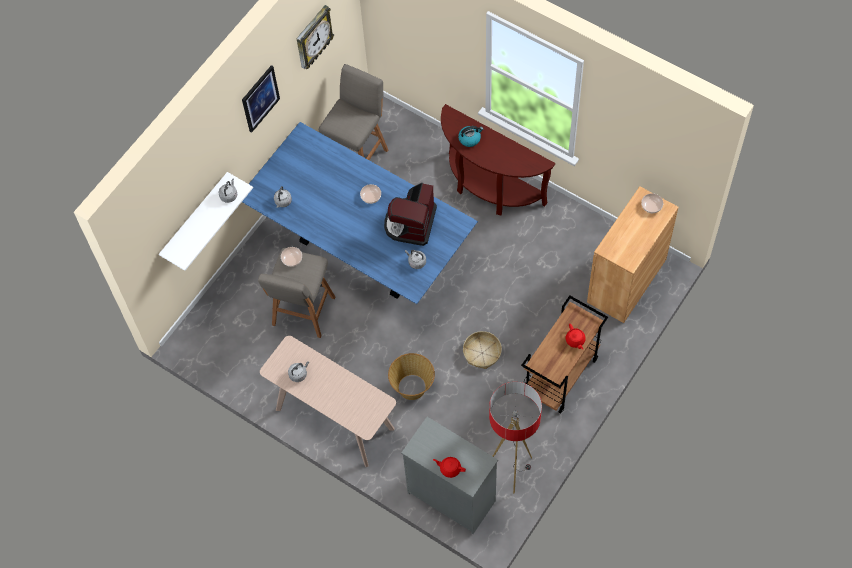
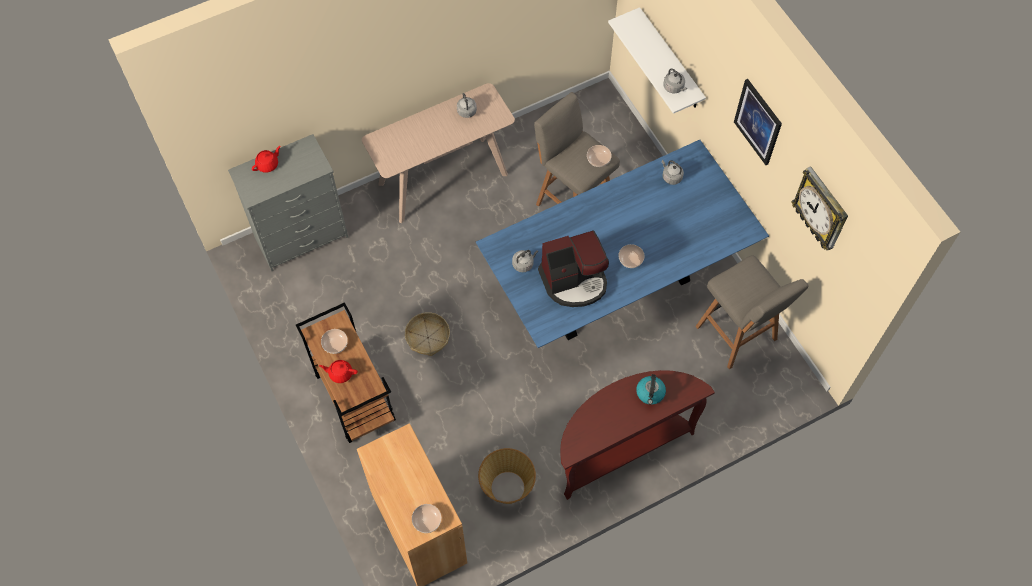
camera: 115 degrees right, 0 degrees up
coffee machine [384,183,437,246] -> coffee machine turned 120 degrees clockwise [538,230,609,307]
basket [388,353,435,400] -> basket moved to [478,448,536,504]
floor lamp [489,382,542,493] -> none
none -> bowl [321,329,348,354]

